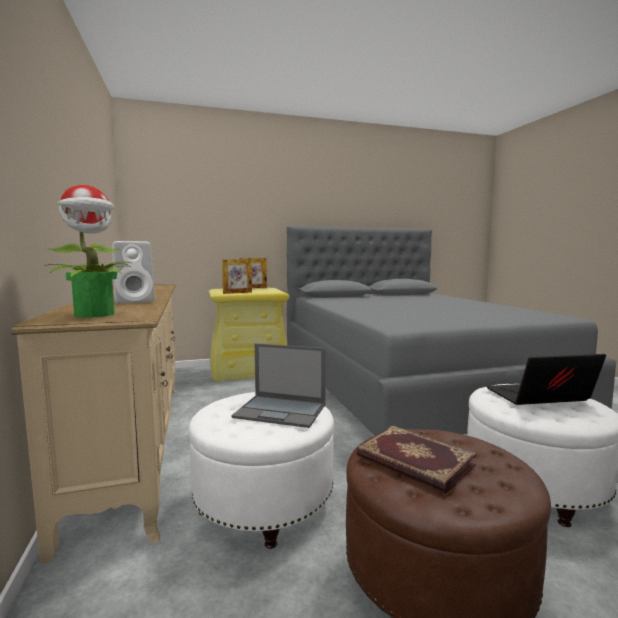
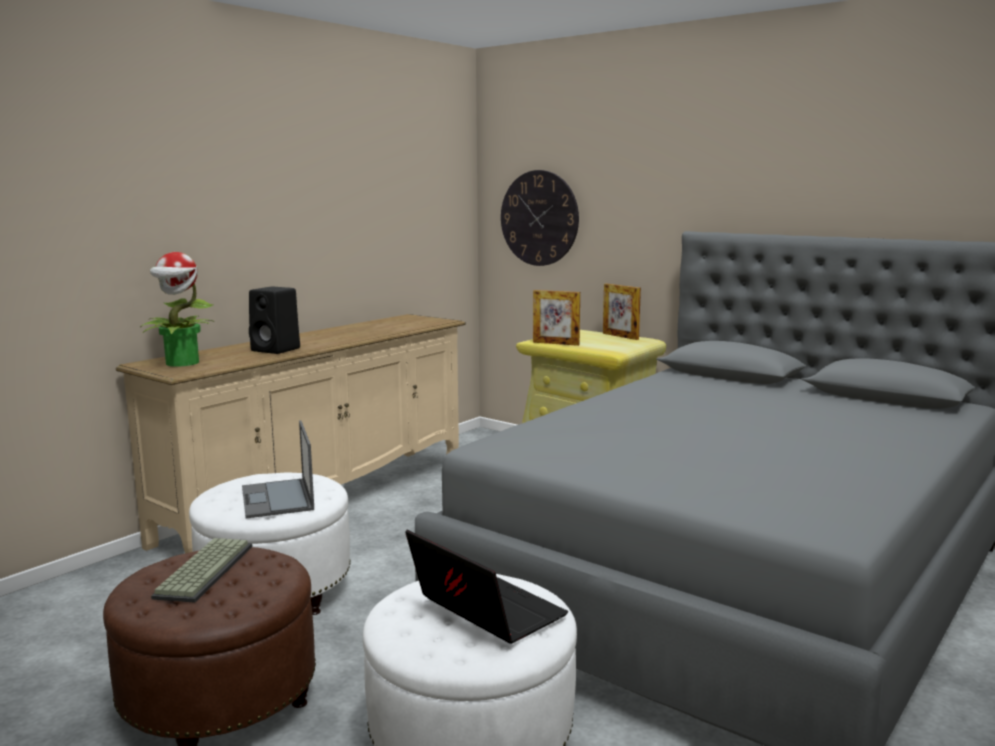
camera: 55 degrees right, 5 degrees up
white speaker [112,241,155,304] -> black speaker [249,287,300,354]
book [356,425,476,493] -> keyboard [151,538,252,603]
none -> wall clock [501,170,579,266]

